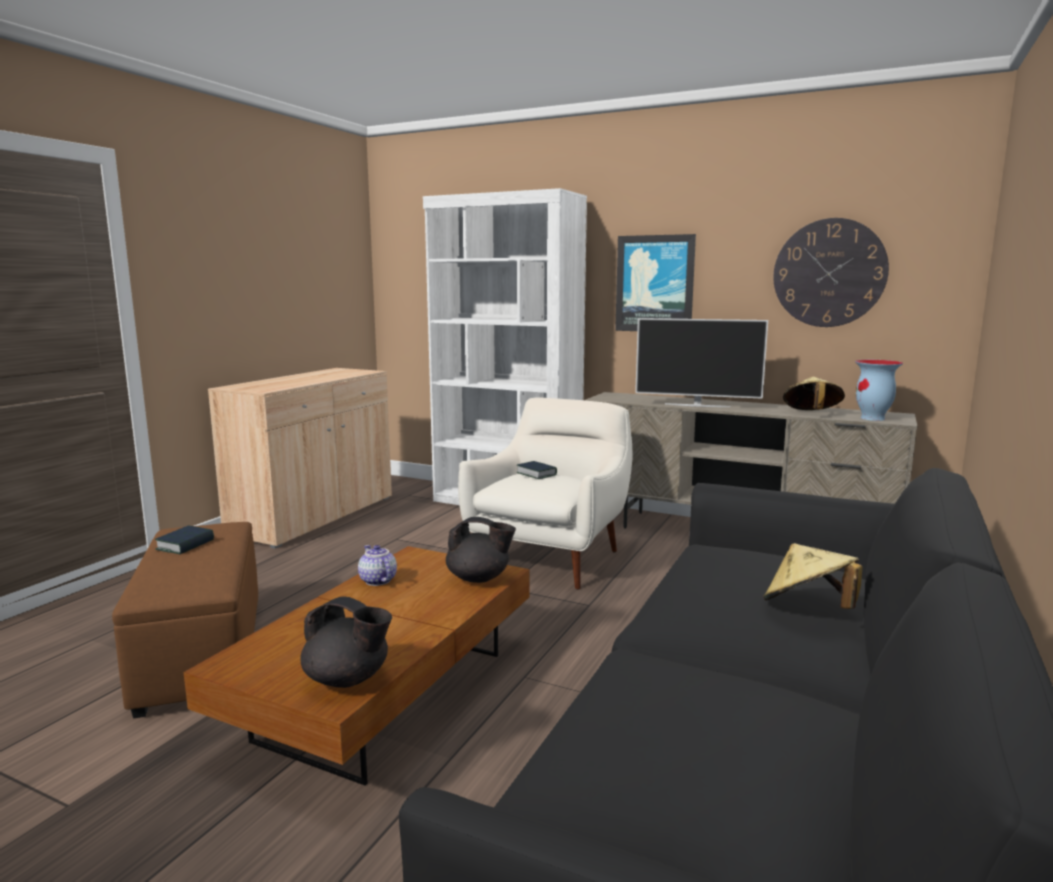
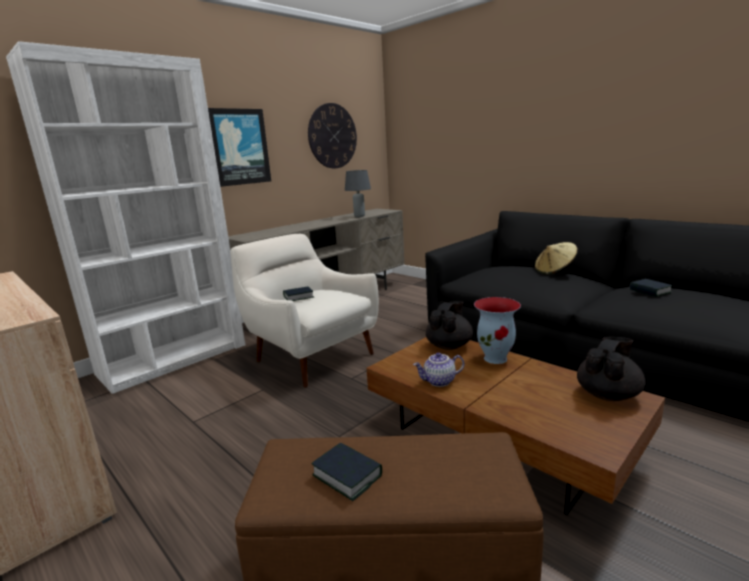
camera: 70 degrees left, 5 degrees up
television [635,318,768,407] -> none
beige hat [783,377,845,410] -> grey table lamp [345,170,371,217]
vase [855,360,903,421] -> vase moved to [474,297,521,364]
none -> book [630,279,673,297]

